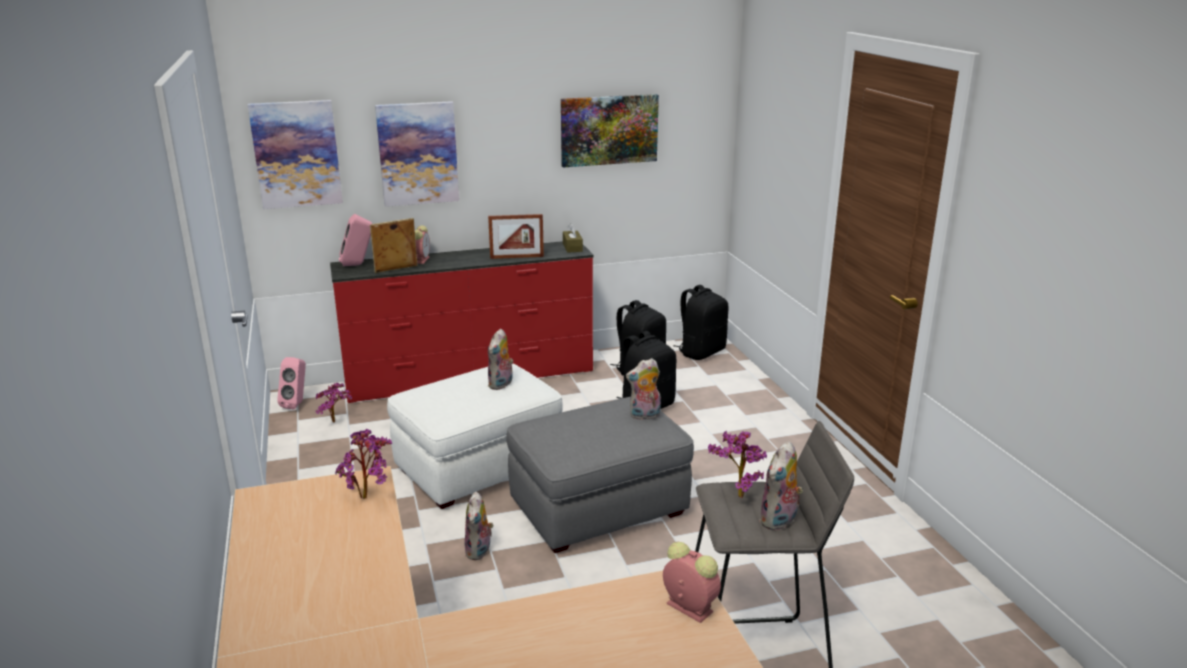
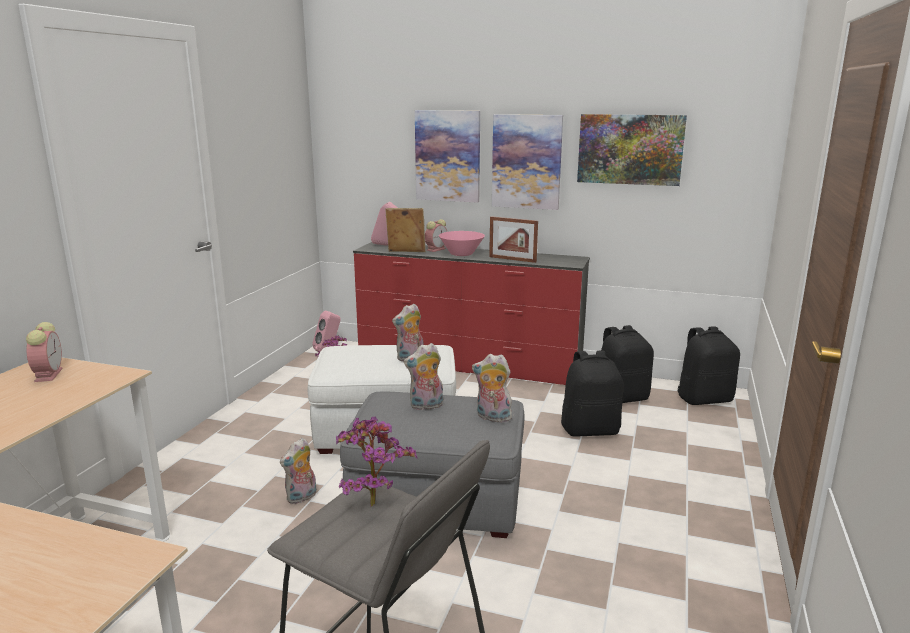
camera: 35 degrees right, 5 degrees down
picture [248,100,343,209] -> picture moved to [492,114,563,210]
potted plant [335,429,392,499] -> none
brown tissue box [563,223,583,253] -> none
alarm clock [663,542,721,623] -> alarm clock moved to [26,322,63,382]
plush toy [759,441,803,531] -> plush toy moved to [404,343,443,411]
none -> pink bowl [439,231,485,256]

